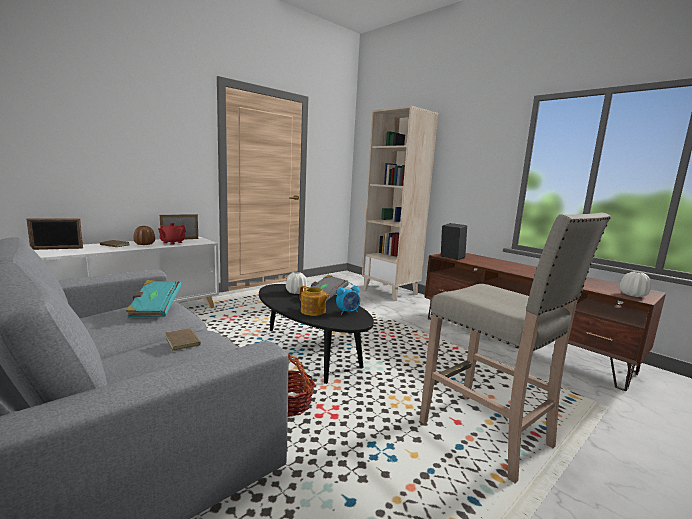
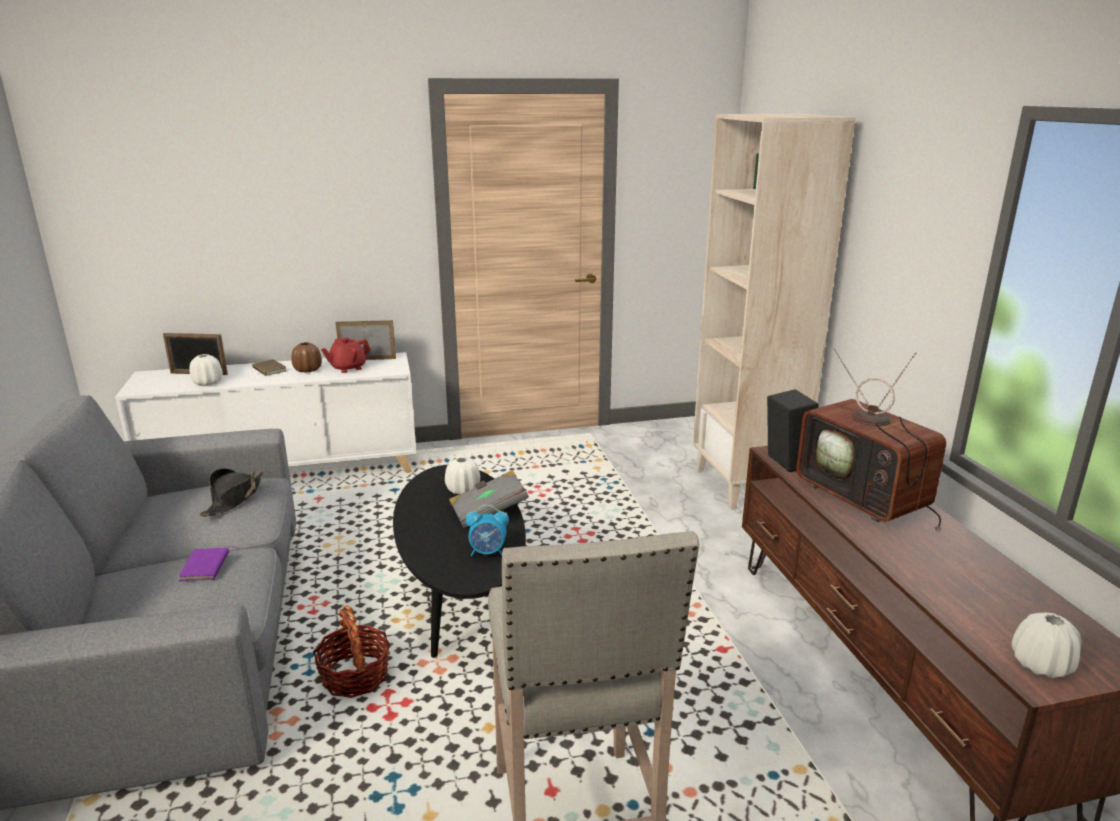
camera: 30 degrees right, 10 degrees up
turquoise book [126,280,181,317] -> black hat [200,468,263,517]
brown book [165,327,201,351] -> purple book [179,546,240,581]
teapot [300,286,330,316] -> none
none -> white vase [190,354,223,386]
none -> television [796,348,946,532]

